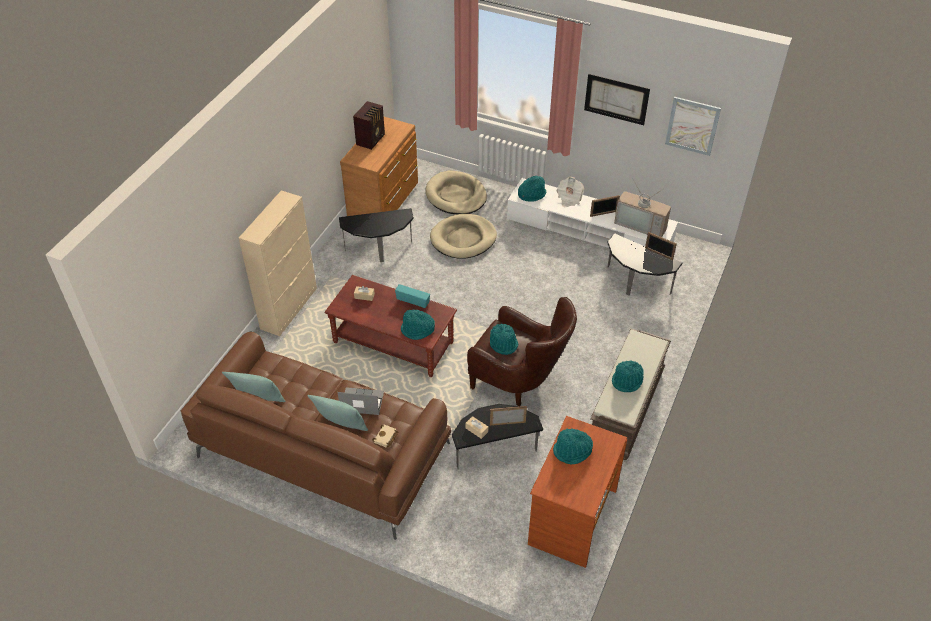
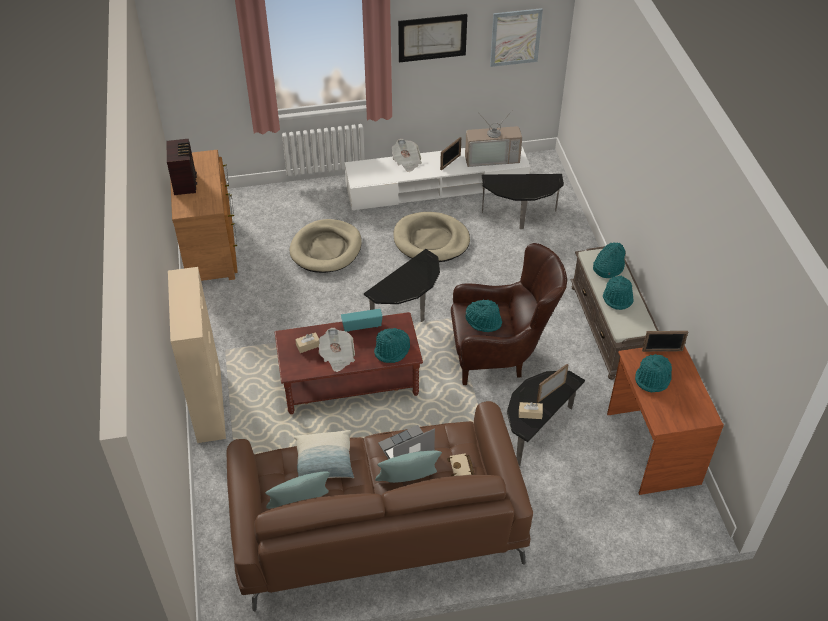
camera: 35 degrees left, 0 degrees up
side table [339,208,414,262] -> side table moved to [364,249,440,322]
beige dog bed [425,171,487,214] -> beige dog bed moved to [393,212,470,262]
turquoise hat [518,175,546,202] -> turquoise hat moved to [593,242,625,278]
picture frame [645,232,677,260] -> picture frame moved to [642,331,688,352]
none -> pillow [294,430,354,478]
none -> newspaper [319,328,355,372]

